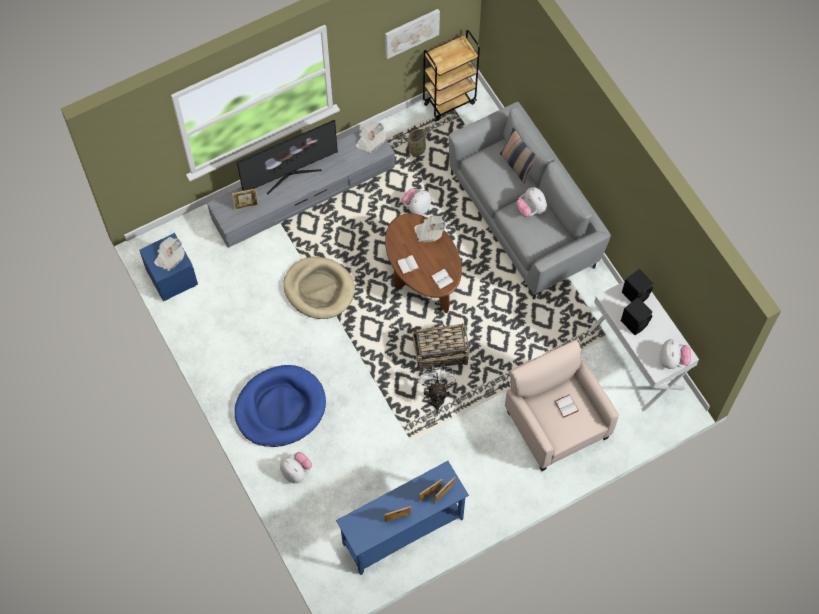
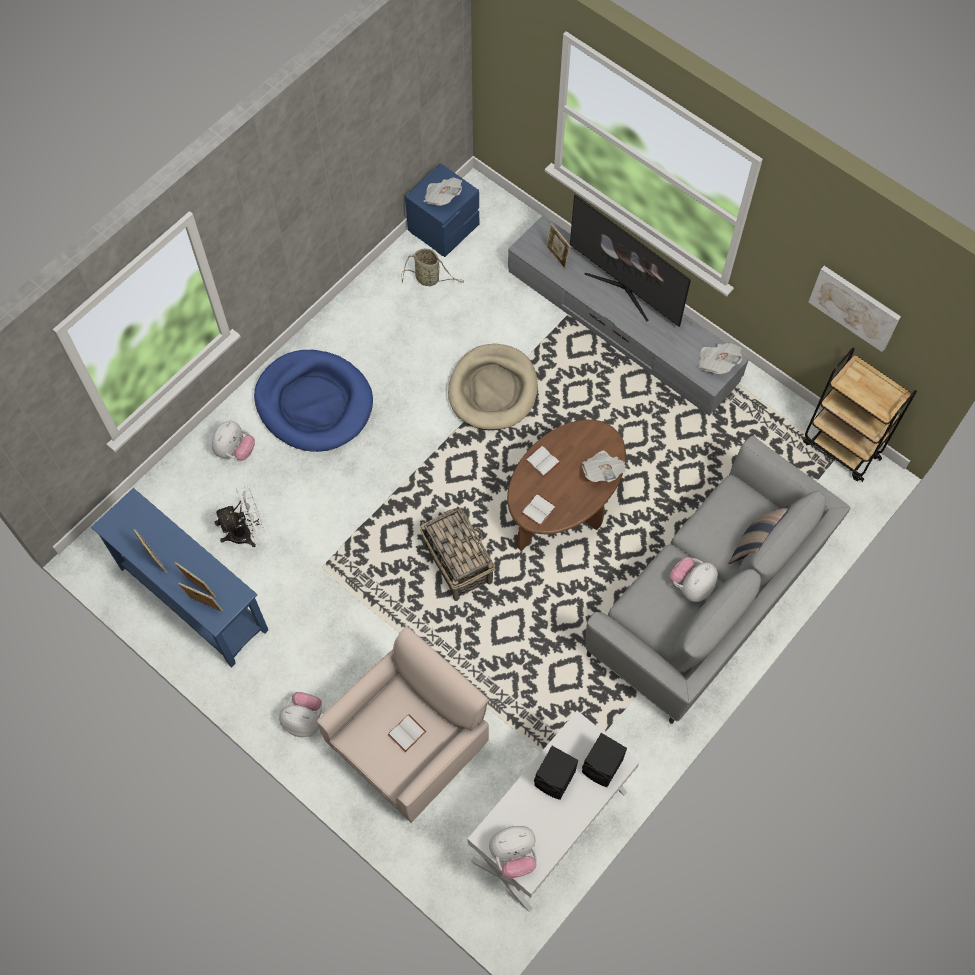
camera: 70 degrees right, 0 degrees up
plush toy [401,188,431,215] -> plush toy moved to [279,692,322,737]
basket [406,128,432,164] -> basket moved to [401,249,464,286]
white fan [419,366,456,414] -> white fan moved to [214,486,265,547]

